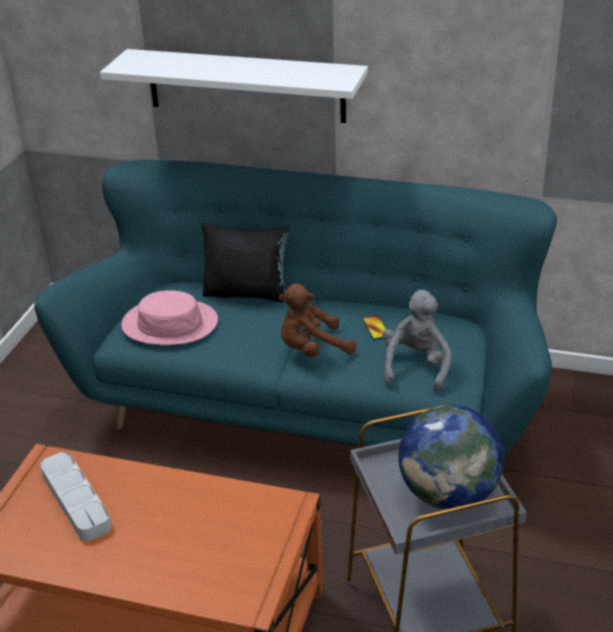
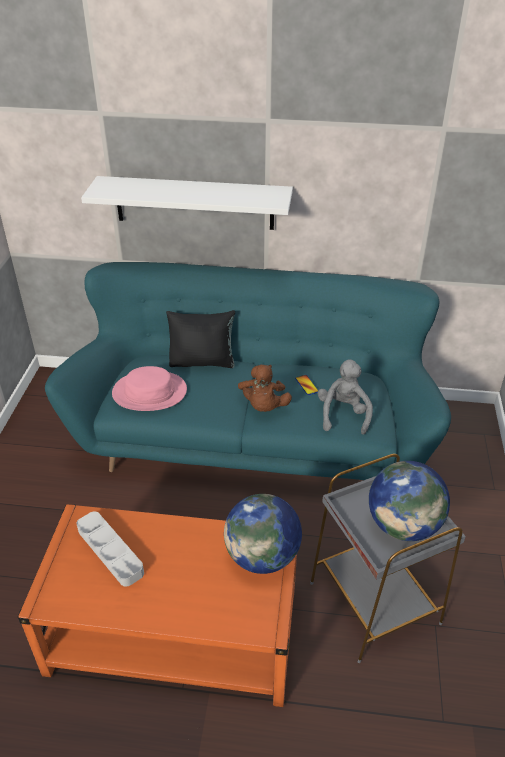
camera: 10 degrees left, 5 degrees up
brown plush toy [279,283,356,358] -> brown plush toy turned 60 degrees counterclockwise [238,365,292,412]
none -> globe [224,494,302,574]

